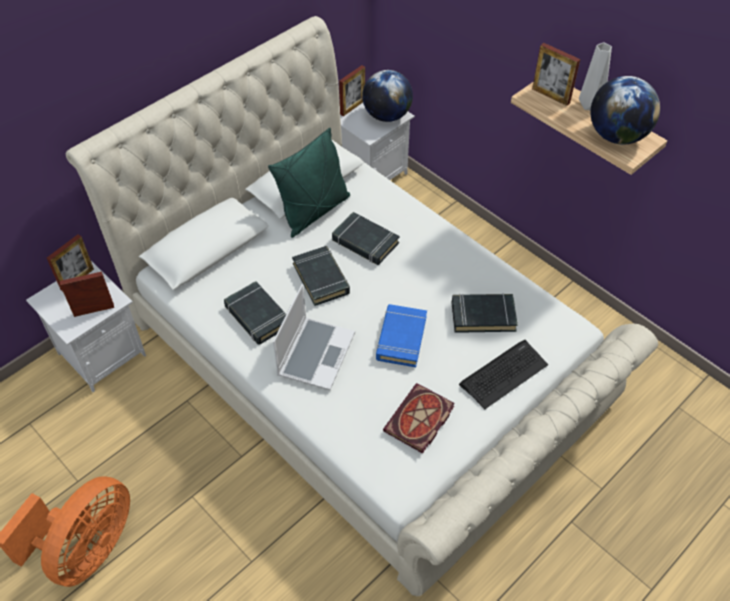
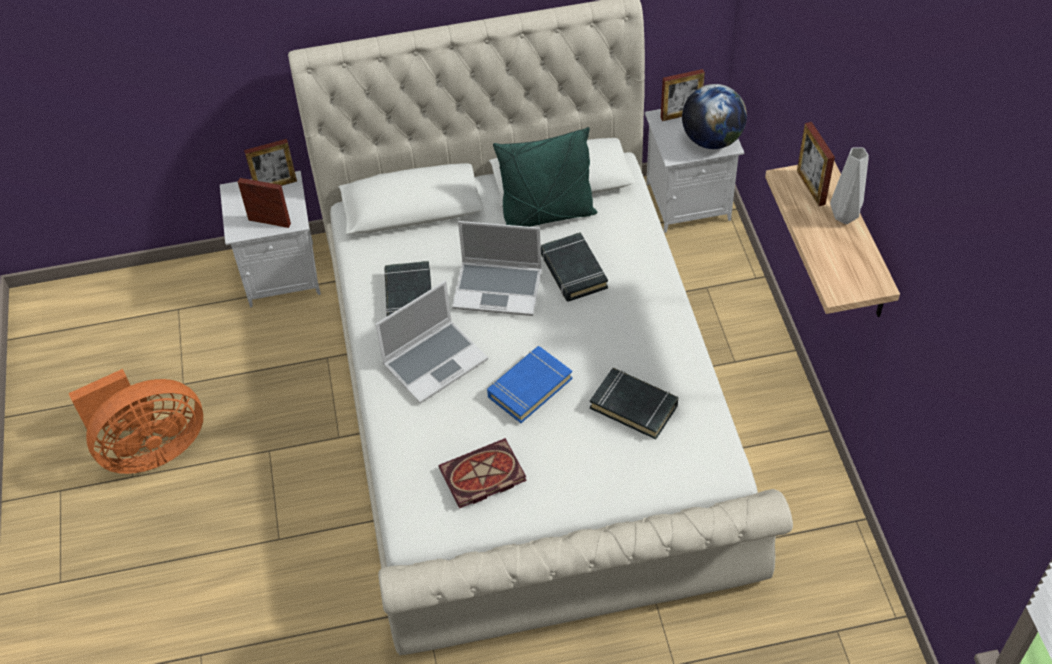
camera: 35 degrees right, 0 degrees up
black book [292,246,350,306] -> laptop [452,221,542,316]
keyboard [459,340,548,409] -> none
globe [590,76,660,144] -> none

